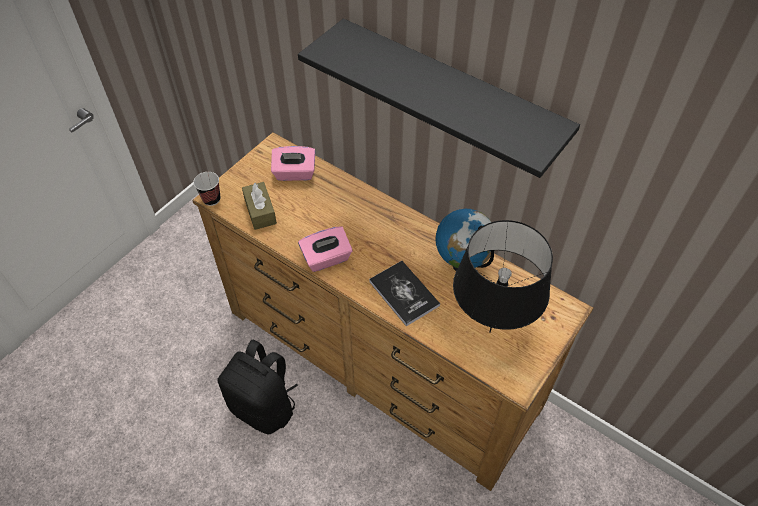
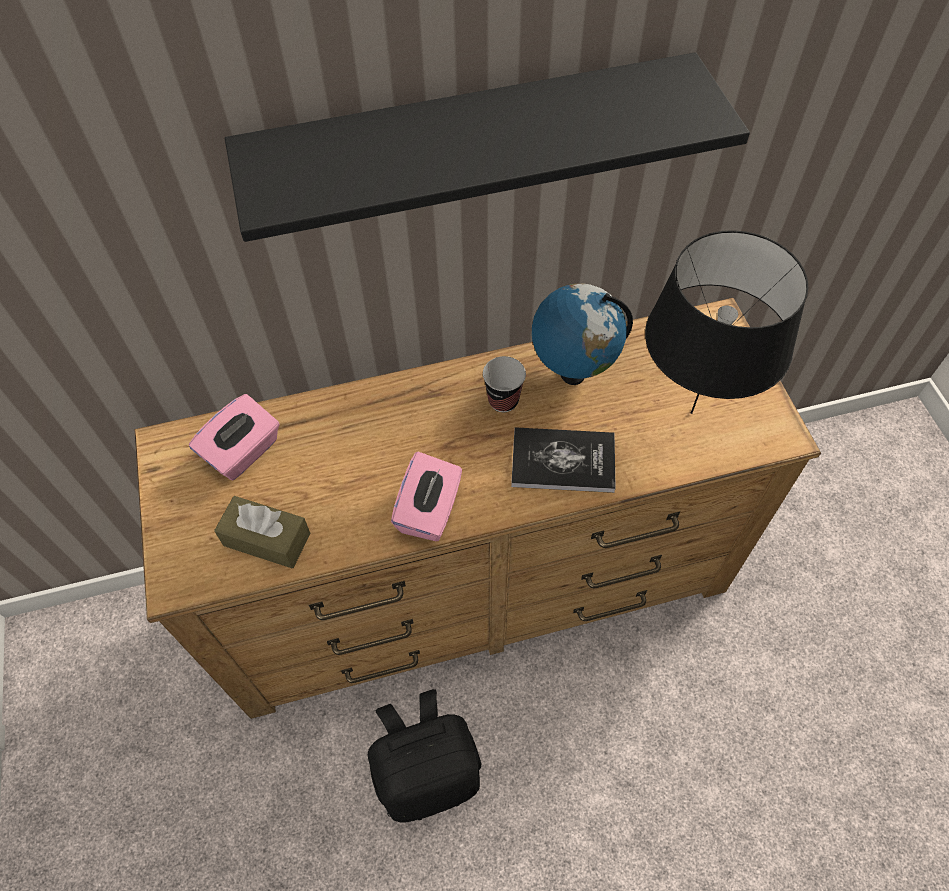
camera: 50 degrees left, 5 degrees up
cup [193,172,220,206] -> cup moved to [483,356,526,412]

